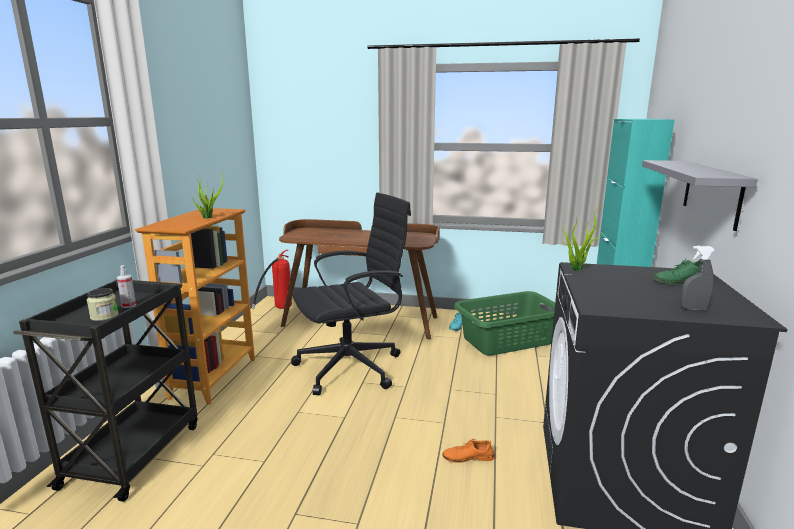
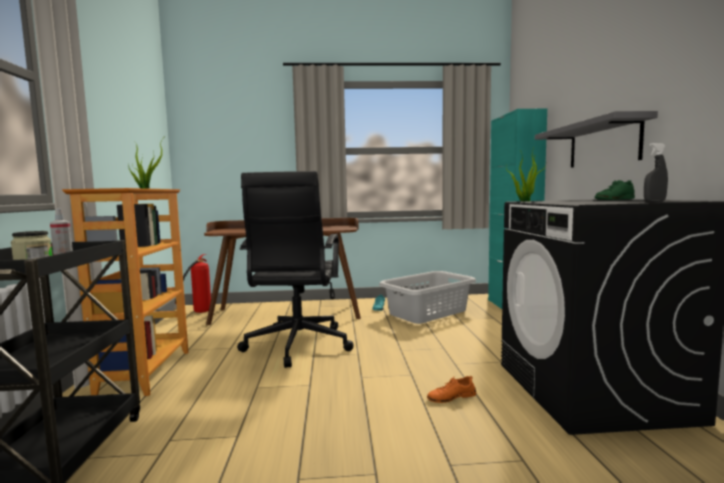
camera: 15 degrees left, 10 degrees down
black office chair [291,192,411,395] -> black office chair turned 135 degrees clockwise [237,171,354,368]
green laundry basket [454,291,555,356] -> grey laundry basket [379,271,476,324]

